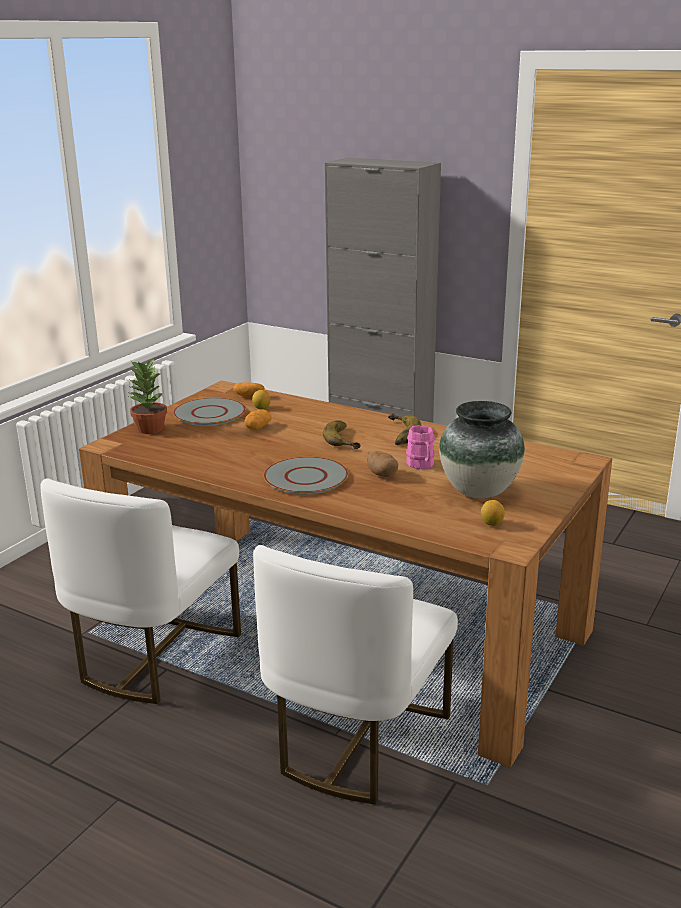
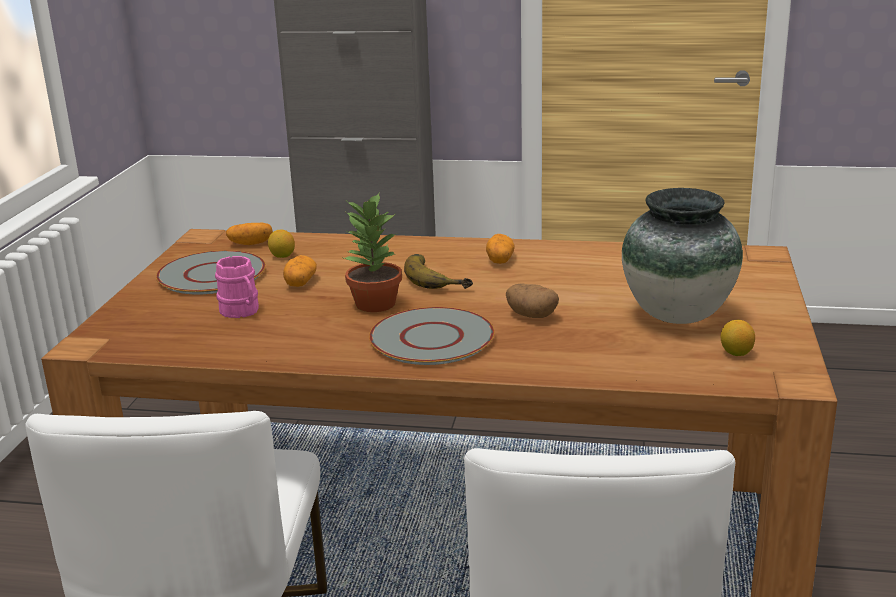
camera: 20 degrees left, 0 degrees up
potted plant [129,358,167,434] -> potted plant moved to [344,193,402,312]
banana [388,413,422,445] -> potato [486,234,515,264]
pink mug [406,425,435,469] -> pink mug moved to [215,256,259,318]

